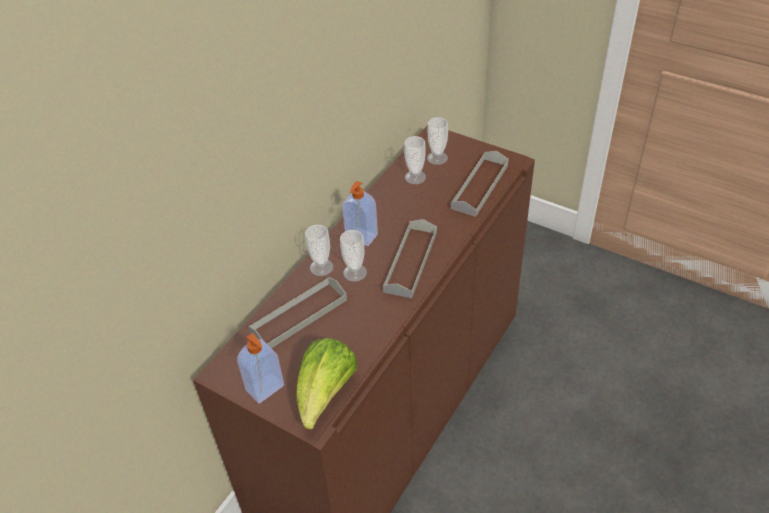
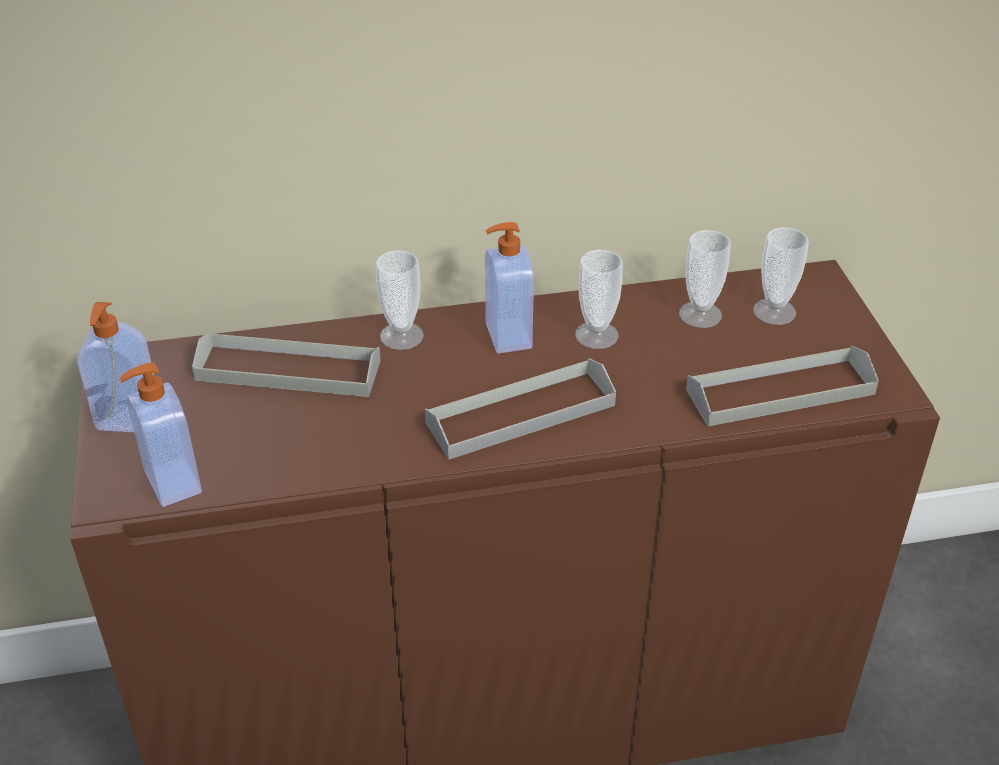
camera: 45 degrees right, 5 degrees down
lettuce [296,338,357,429] -> soap dispenser [119,363,202,507]
cup [340,230,367,282] -> cup moved to [575,250,623,349]

